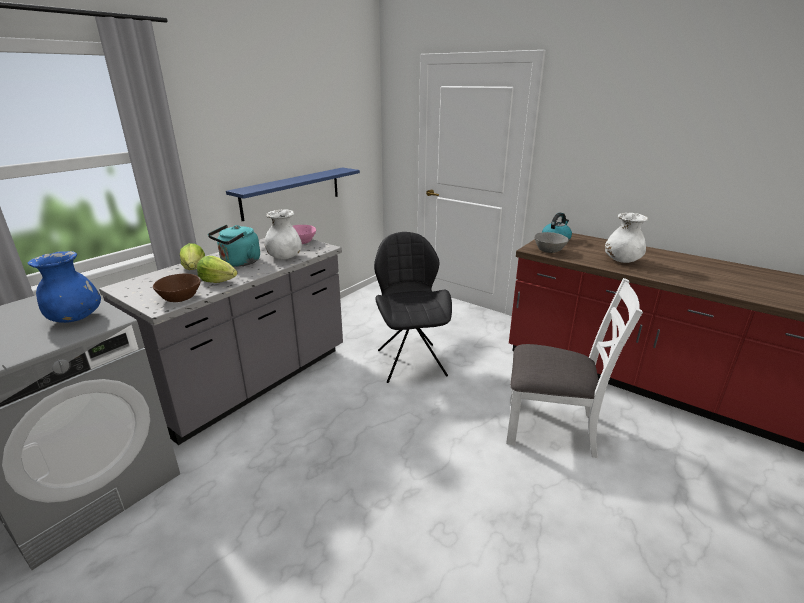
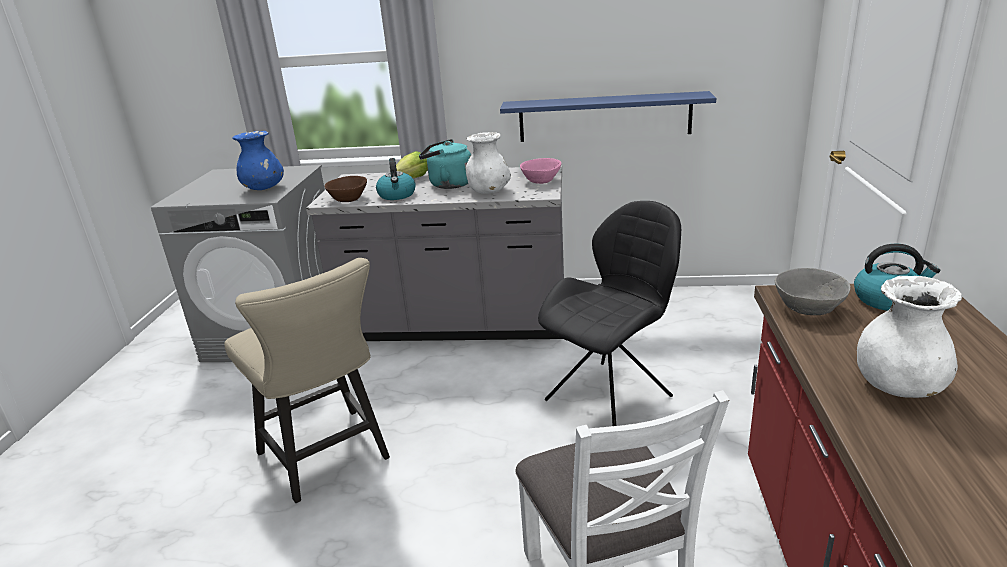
camera: 60 degrees right, 0 degrees up
lettuce [197,256,237,283] -> kettle [376,158,416,200]
none -> beige chair [224,258,390,503]

